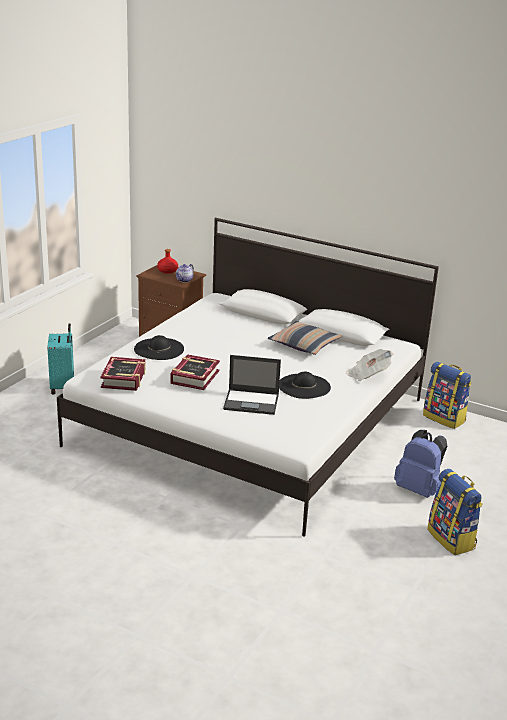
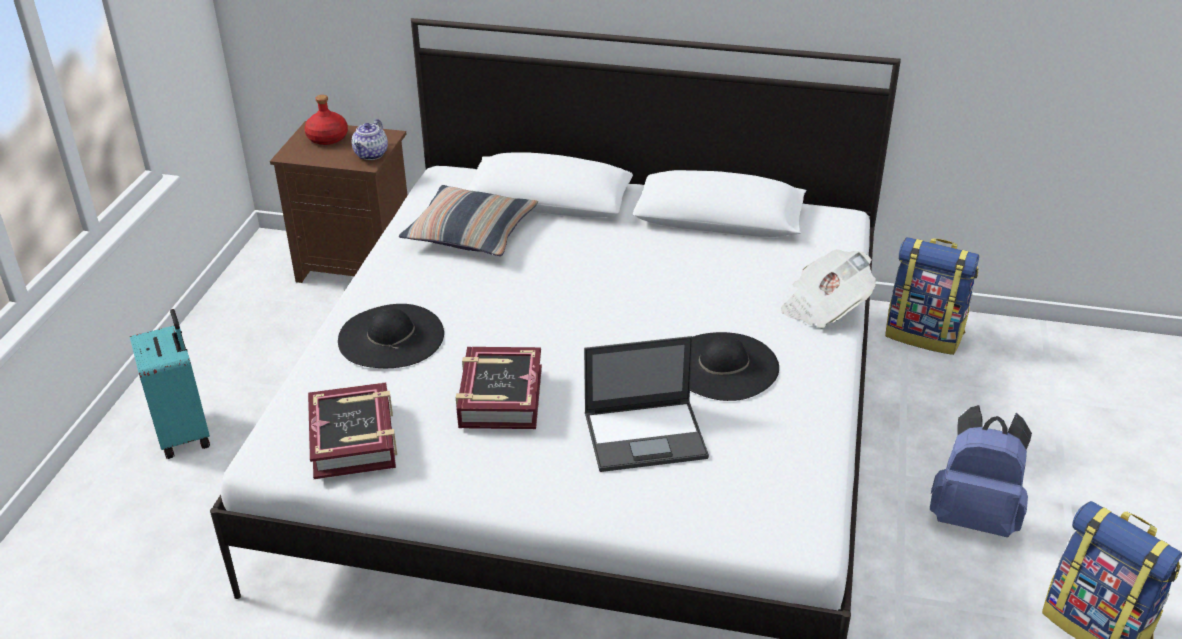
camera: 15 degrees left, 10 degrees up
pillow [267,321,342,355] -> pillow moved to [399,185,538,256]

